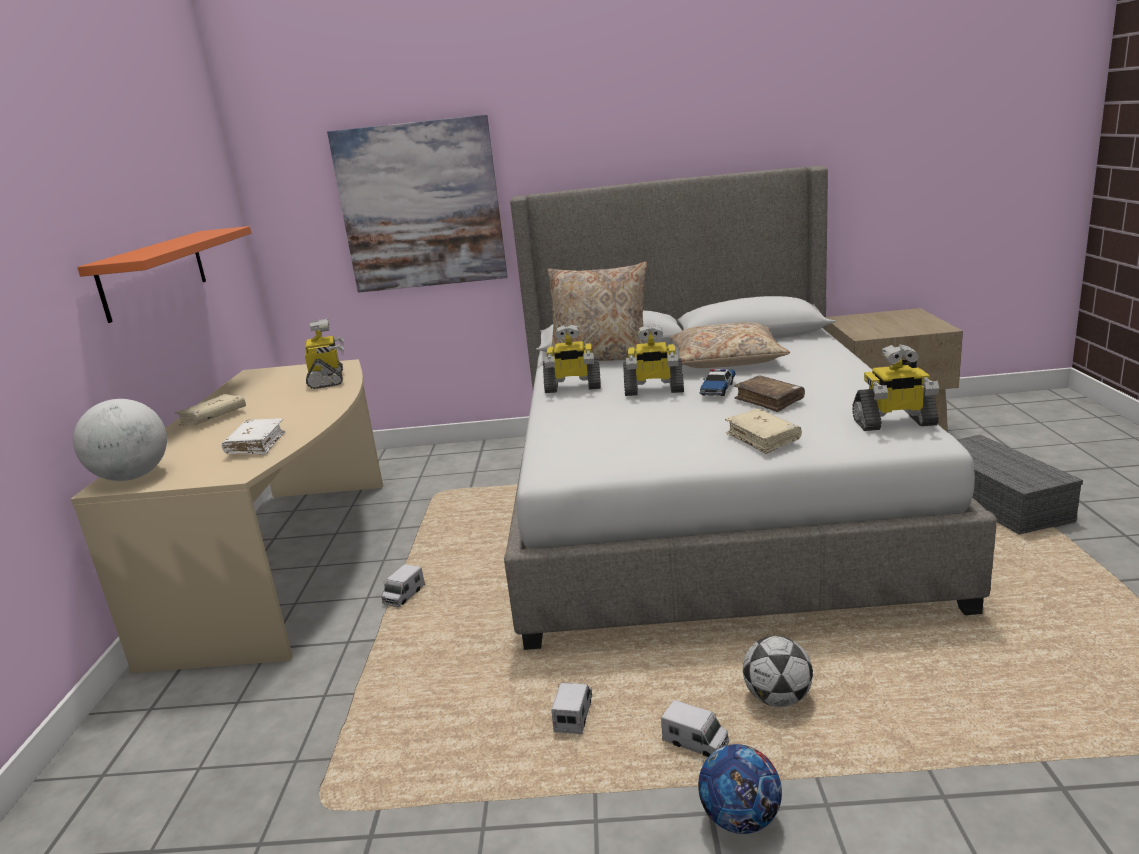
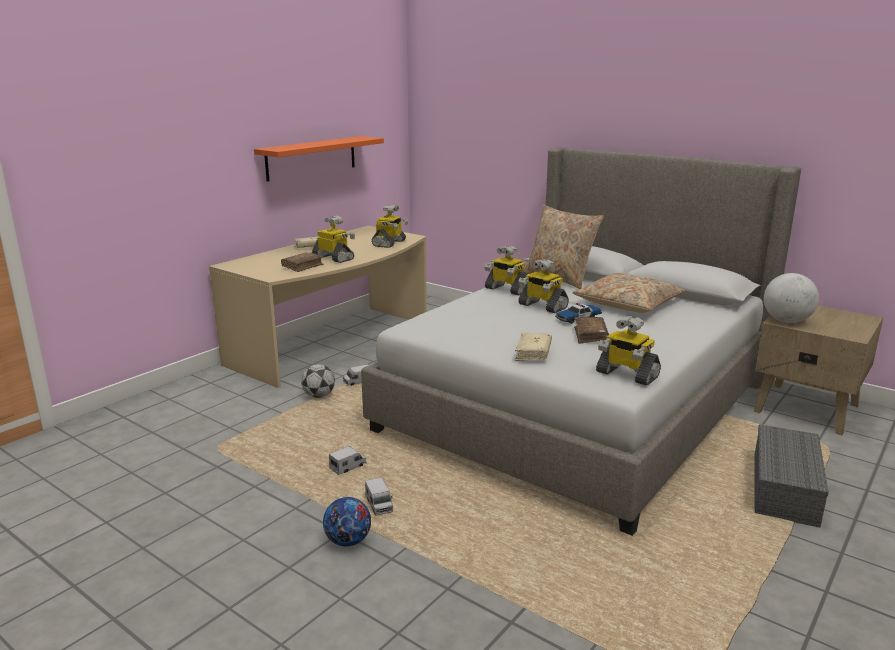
camera: 35 degrees right, 0 degrees up
globe [73,399,167,481] -> globe moved to [764,273,819,323]
white book [222,418,285,454] -> brown book [281,252,323,272]
picture [327,115,508,293] -> none
football [743,636,813,707] -> football moved to [301,364,335,398]
none -> toy robot [312,216,355,263]

